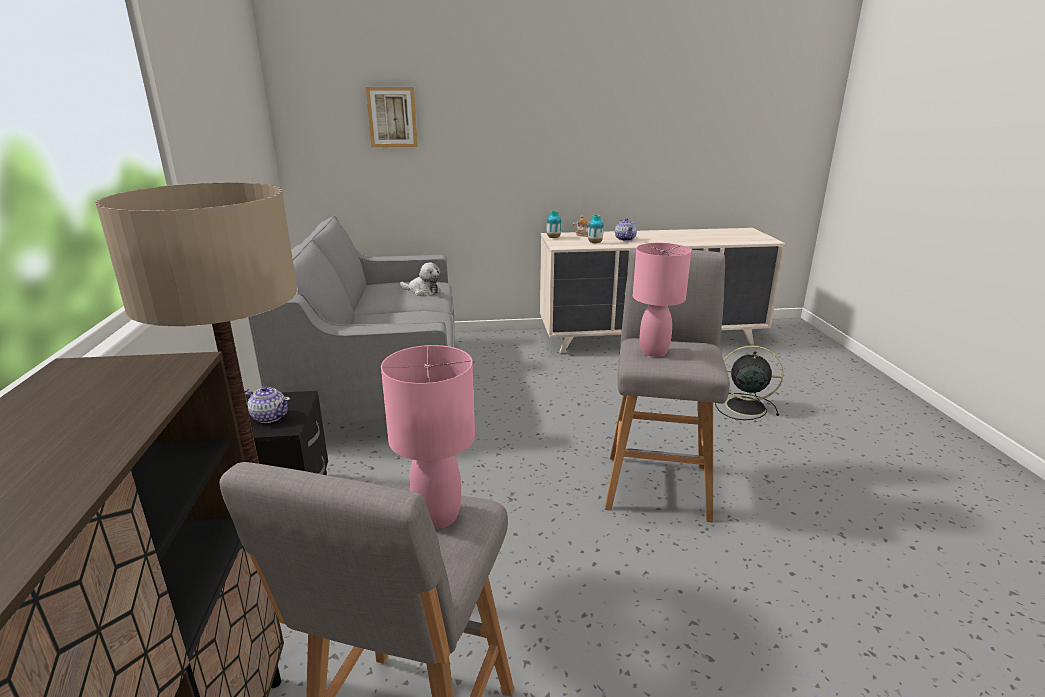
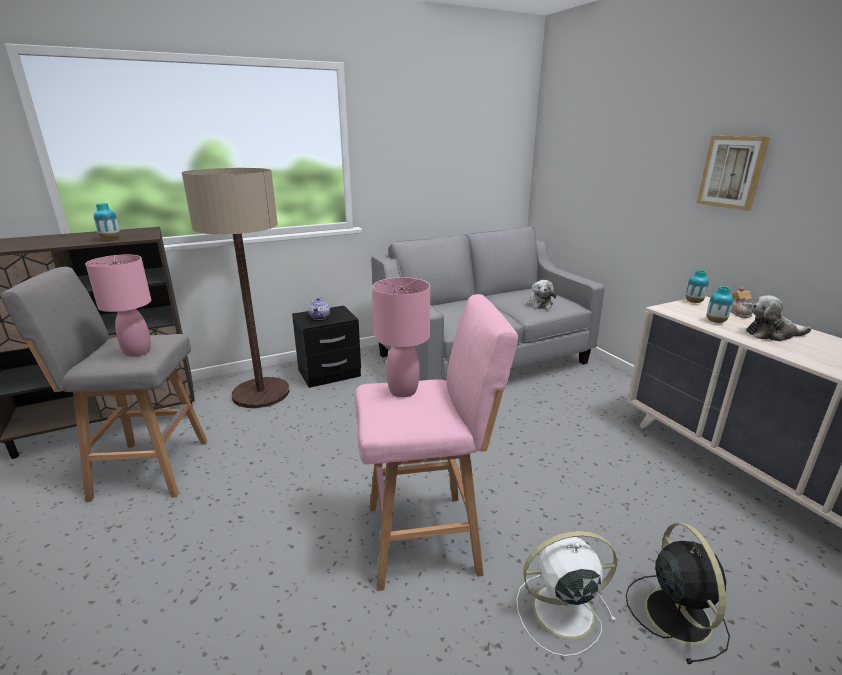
camera: 70 degrees right, 0 degrees up
picture [366,87,418,147] -> picture moved to [697,136,770,211]
grey stool [605,249,730,522] -> pink stool [355,294,518,591]
teapot [615,218,637,241] -> plush toy [746,295,811,341]
none -> vase [94,203,120,240]
none -> white fan [516,531,617,657]

